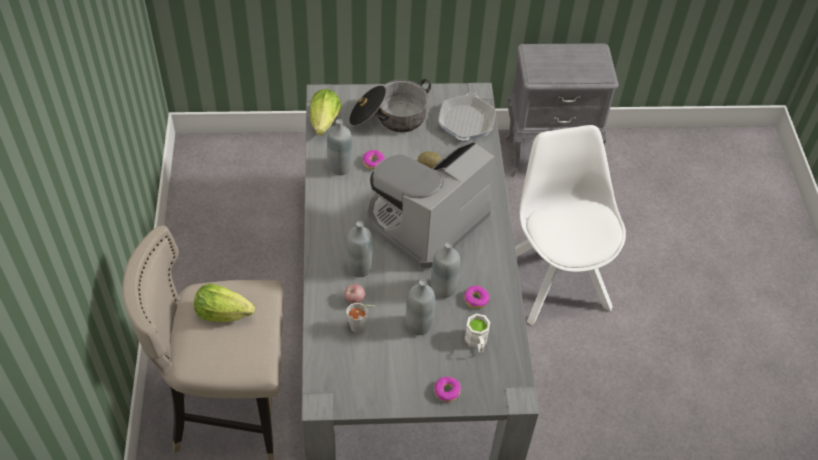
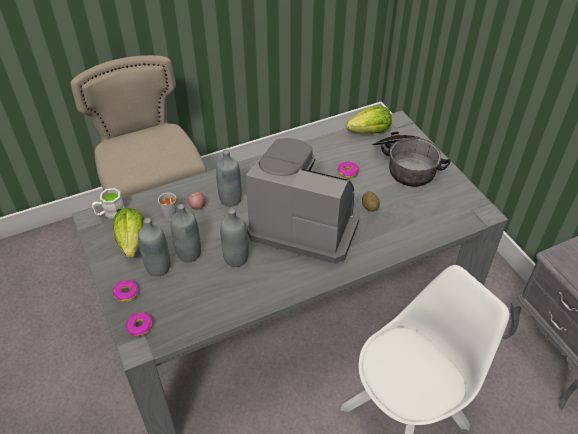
camera: 70 degrees right, 5 degrees down
lettuce [194,283,255,322] -> lettuce moved to [113,208,145,258]
grey bottle [327,119,353,175] -> grey bottle moved to [138,218,170,276]
frying pan [438,92,496,141] -> none
donut [464,286,490,309] -> donut moved to [126,313,152,337]
white mug [464,313,490,353] -> white mug moved to [92,188,125,219]

